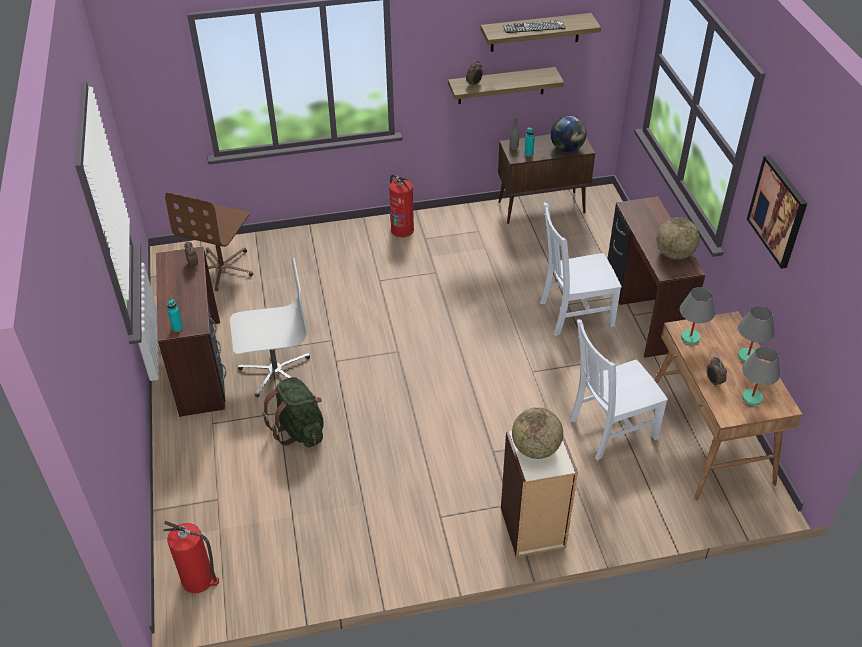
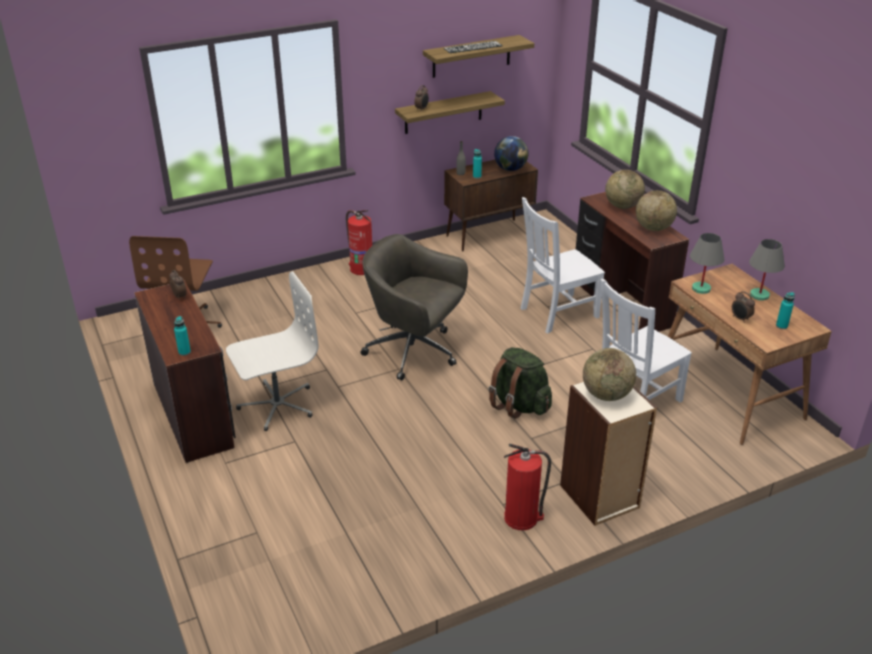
camera: 15 degrees left, 10 degrees down
fire extinguisher [163,521,219,593] -> fire extinguisher moved to [504,444,551,530]
green backpack [262,377,324,447] -> green backpack moved to [488,347,552,419]
grey table lamp [742,346,780,406] -> turquoise bottle [776,292,795,329]
picture [747,155,807,269] -> none
none -> grey office chair [361,234,468,381]
none -> globe [605,170,645,209]

